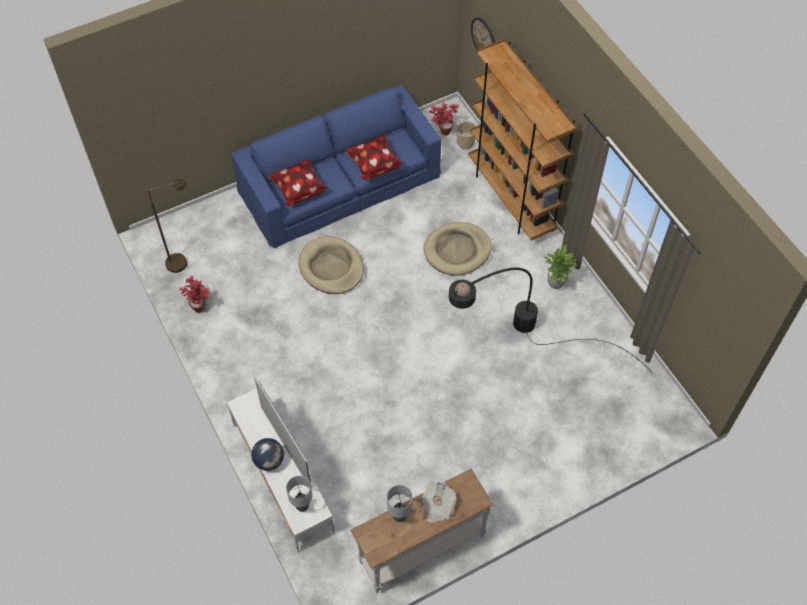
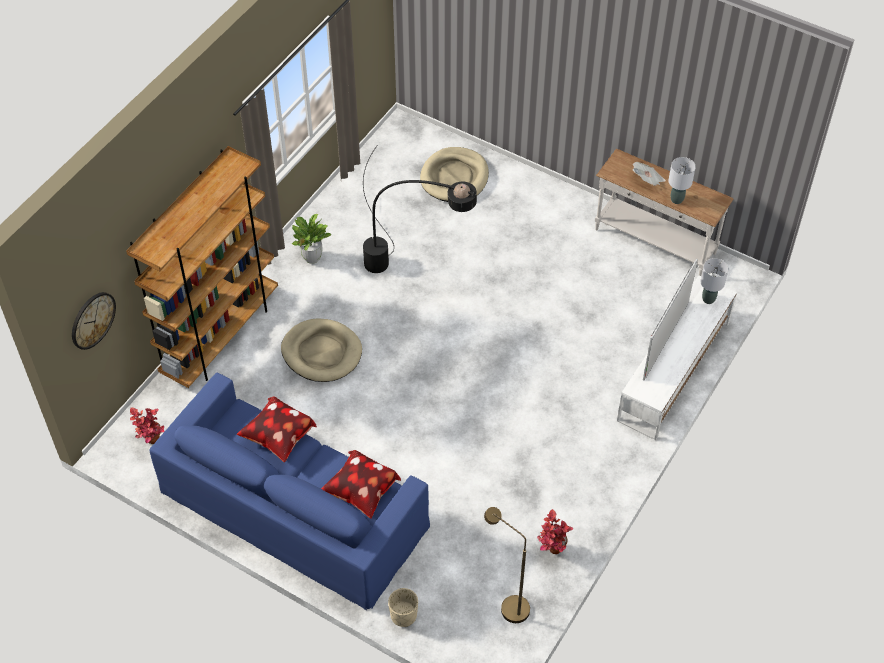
camera: 120 degrees left, 5 degrees down
globe [251,438,284,471] -> none
beige dog bed [298,236,364,294] -> beige dog bed moved to [420,147,489,202]
beige planter [456,121,476,149] -> beige planter moved to [388,588,418,627]

